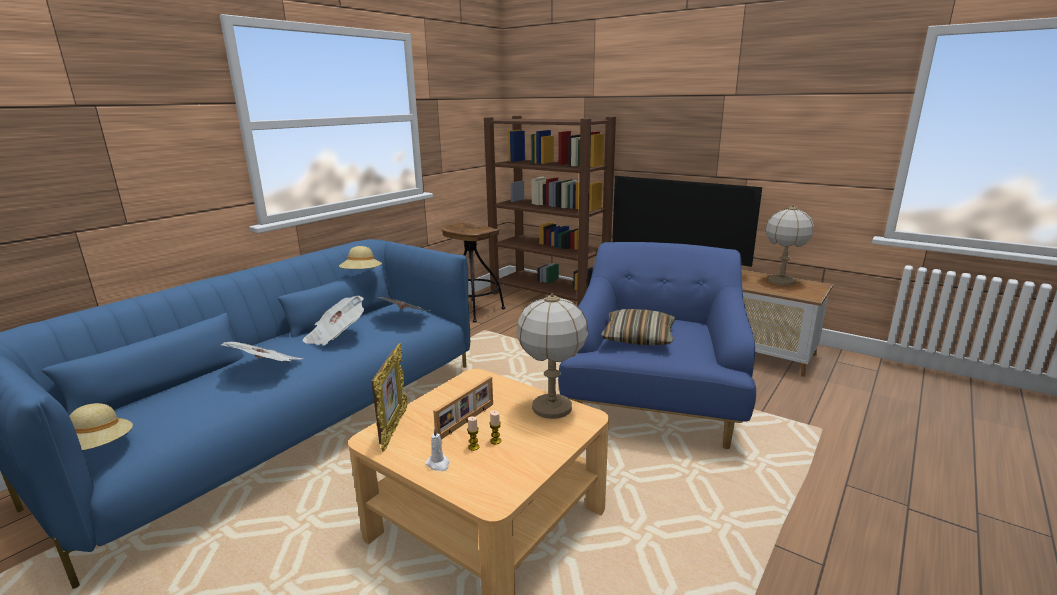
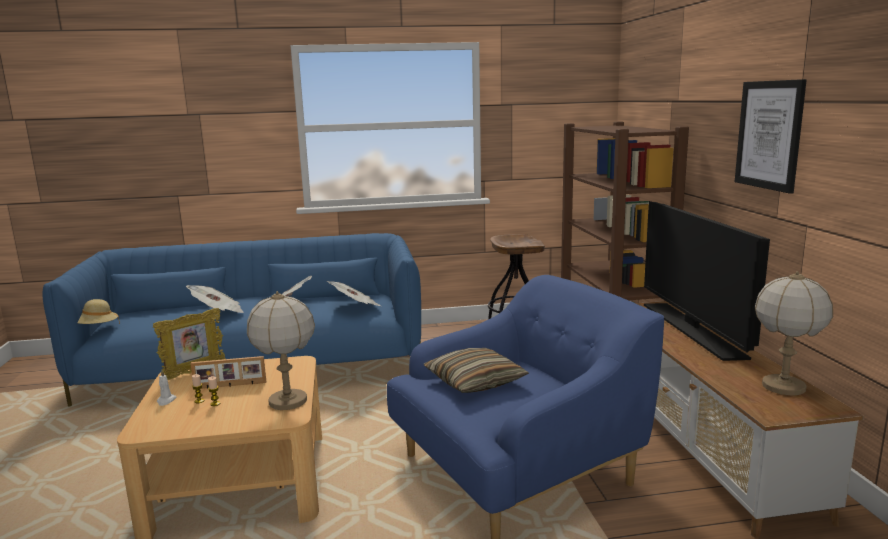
camera: 45 degrees right, 5 degrees down
beige hat [339,246,382,269] -> none
none -> picture [735,79,807,194]

